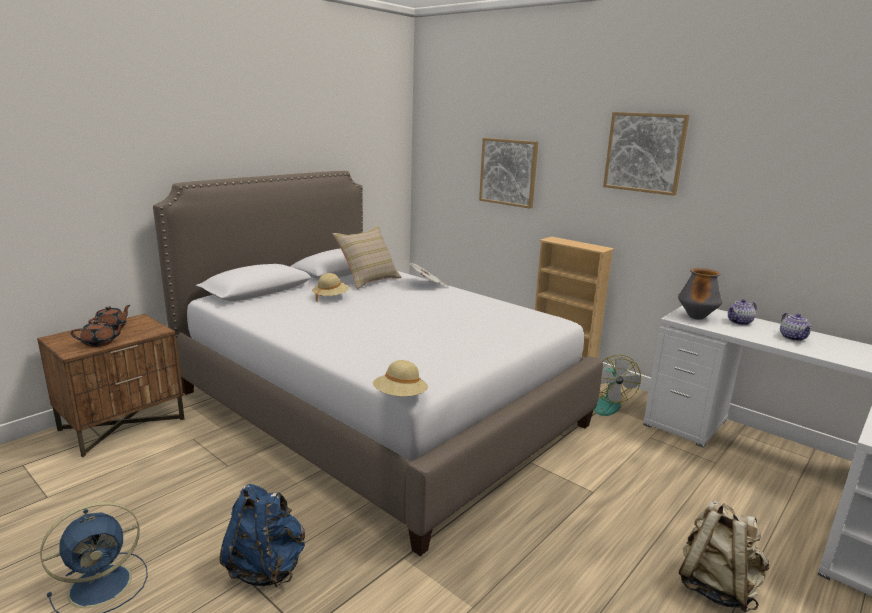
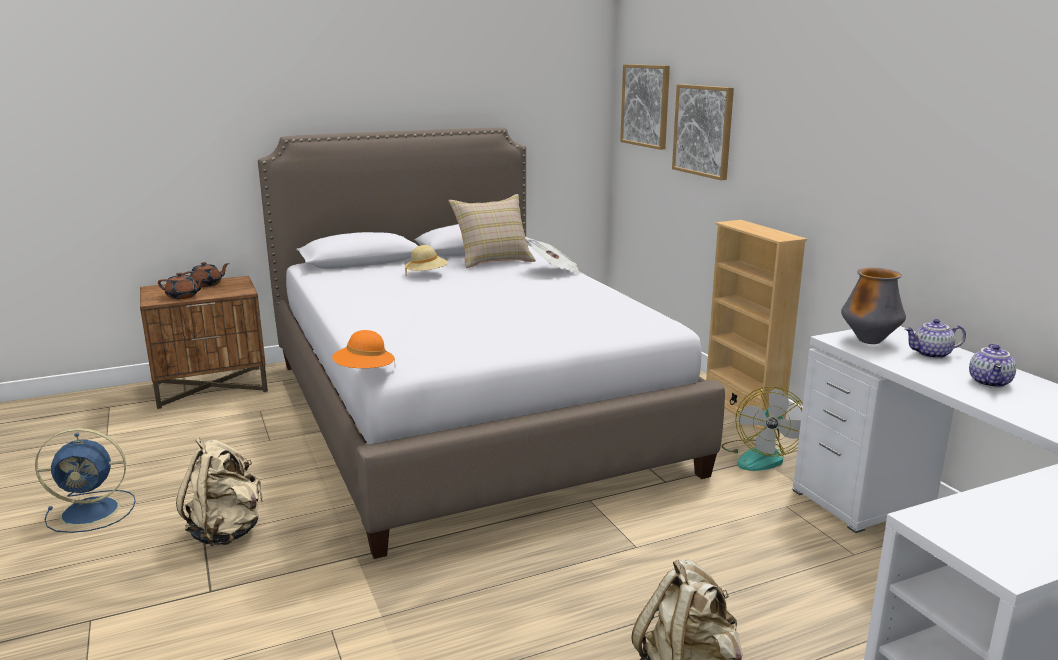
camera: 25 degrees right, 0 degrees up
blue backpack [220,484,305,587] -> beige backpack [176,437,263,546]
beige hat [373,360,428,397] -> orange hat [332,330,395,368]
picture [603,112,690,196] -> picture moved to [620,64,670,150]

